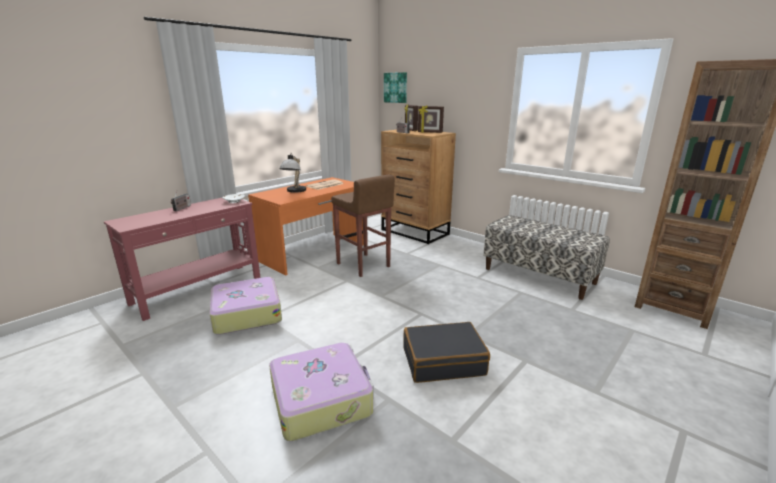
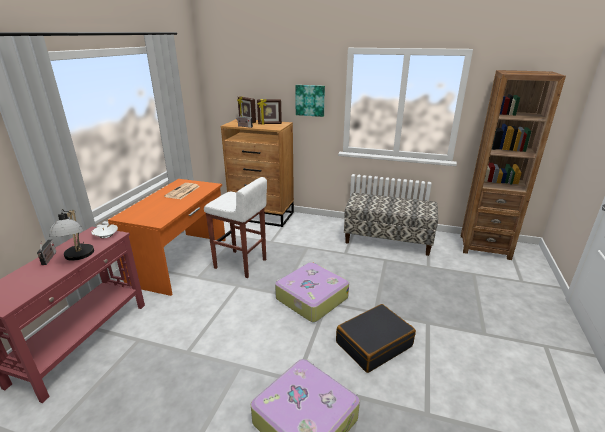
camera: 25 degrees left, 5 degrees up
suitcase [210,277,282,335] -> suitcase moved to [275,262,349,322]
table lamp [280,153,306,193] -> table lamp moved to [49,209,94,261]
brown stool [331,174,395,277] -> white stool [204,177,267,278]
picture [384,72,407,103] -> picture moved to [295,85,325,117]

